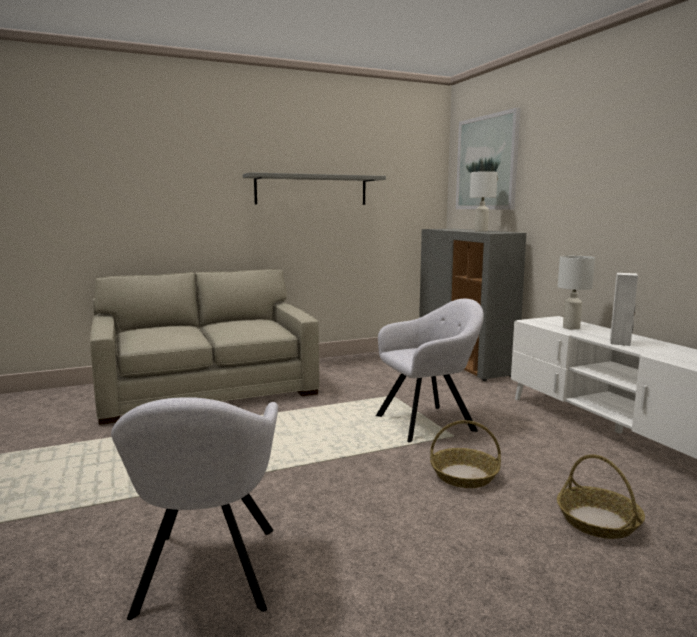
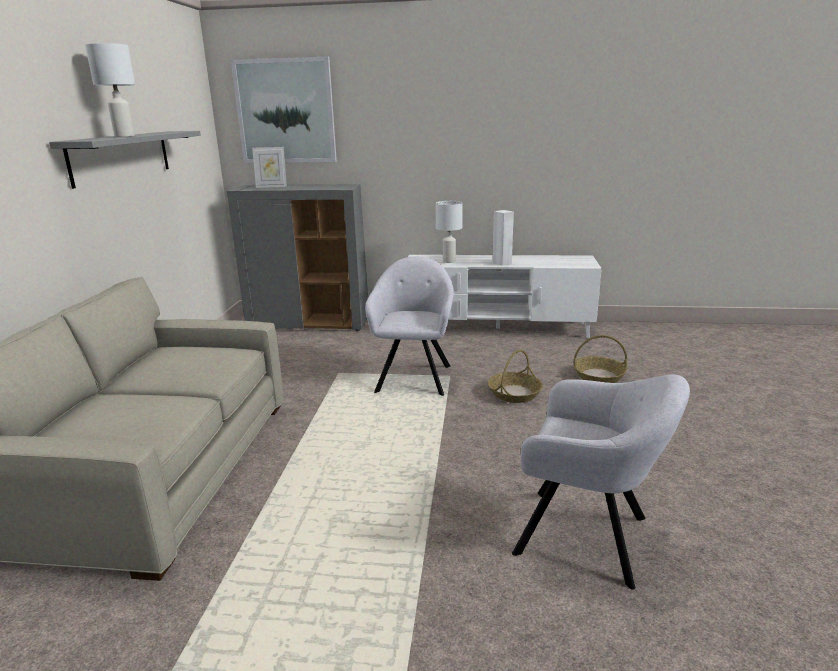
camera: 60 degrees left, 10 degrees up
white table lamp [470,171,498,232] -> white table lamp moved to [85,43,135,137]
none -> picture frame [252,147,287,188]

